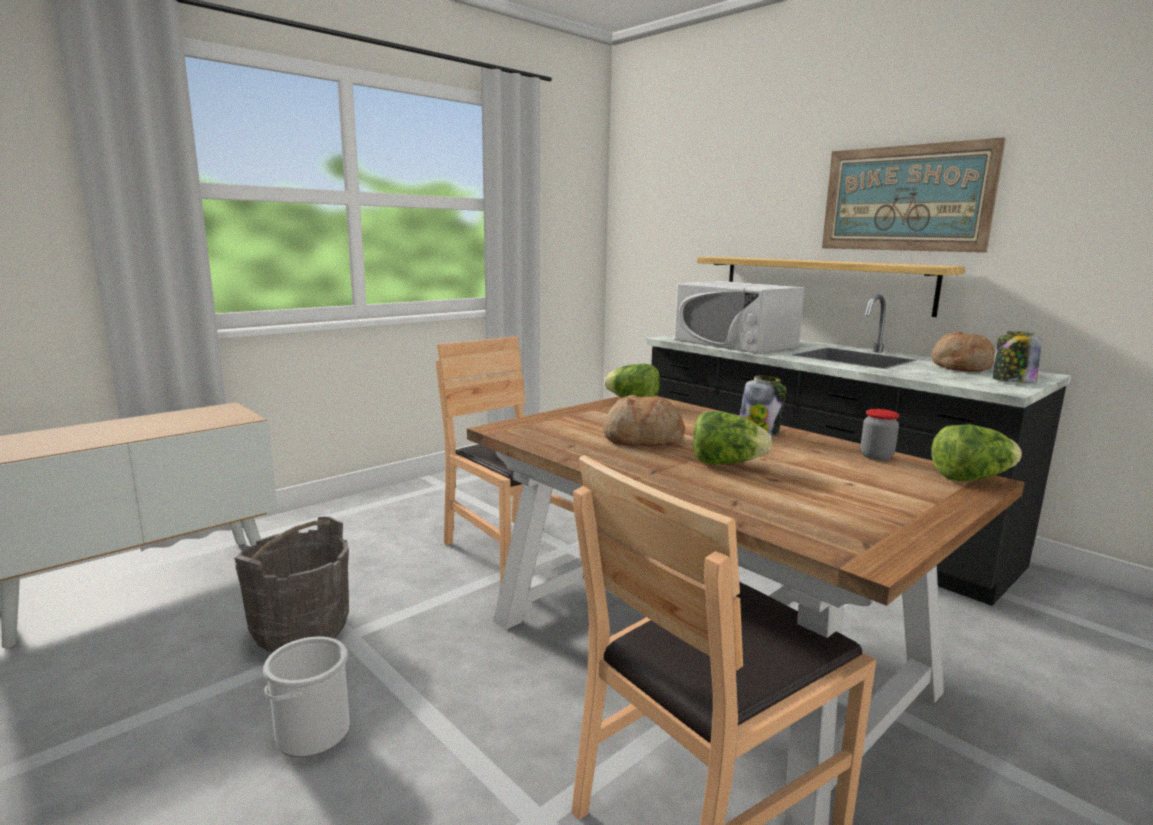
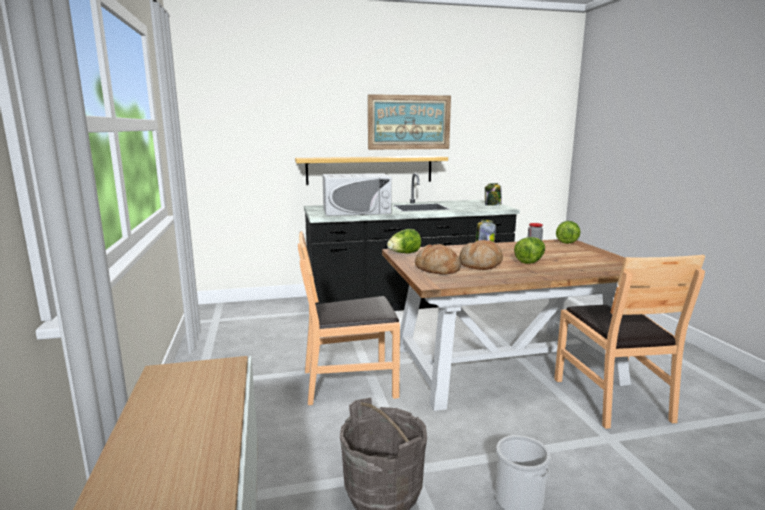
camera: 60 degrees left, 0 degrees up
bread [931,332,995,372] -> bread moved to [415,244,461,275]

